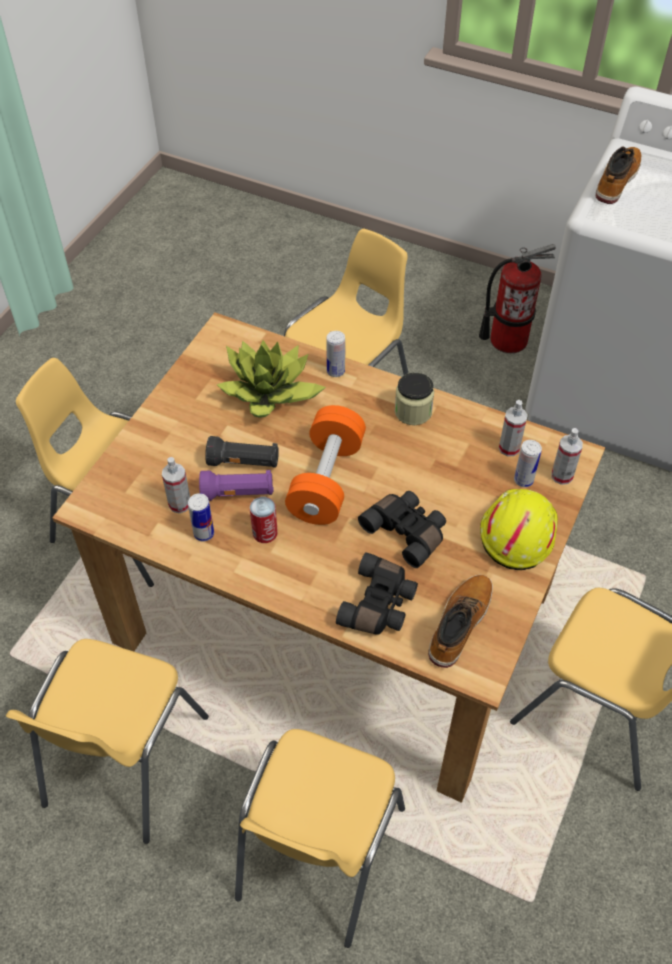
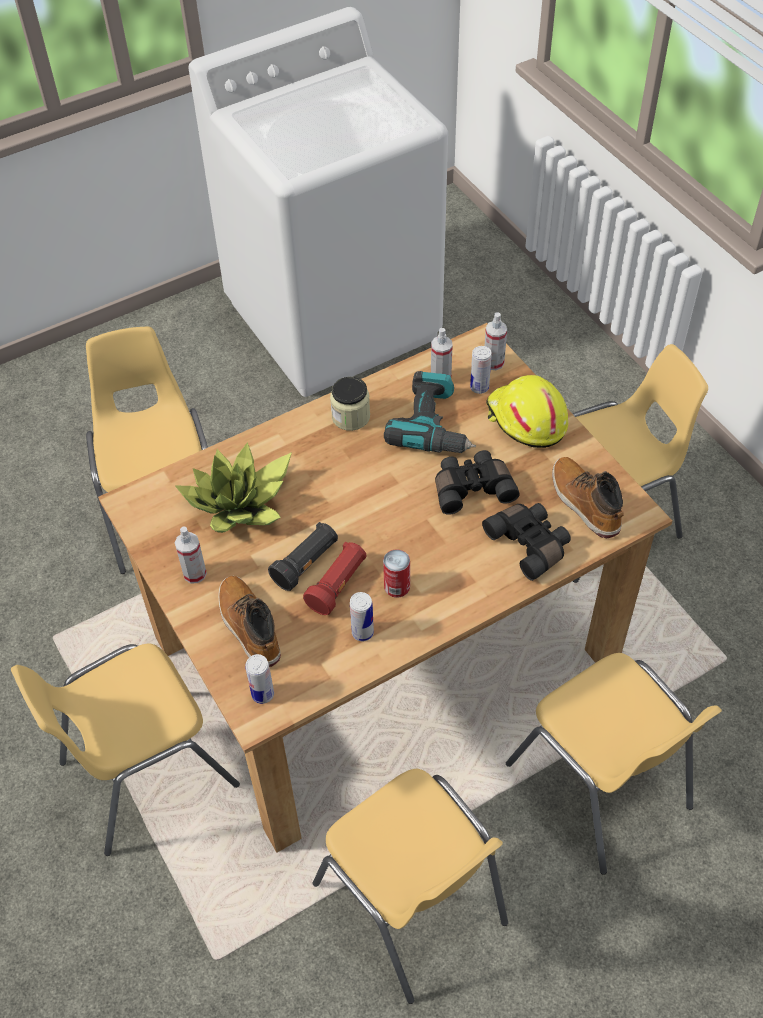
camera: 55 degrees left, 0 degrees up
spray bottle [162,457,190,513] -> spray bottle moved to [175,526,207,583]
purple flashlight [199,470,274,501] -> red flashlight [303,542,366,615]
orange dumbbell [285,405,366,525] -> none
can [326,331,345,377] -> can moved to [245,654,274,704]
fire extinguisher [479,244,556,353] -> none
boot [596,146,642,204] -> boot moved to [219,576,281,667]
none -> power drill [384,371,476,453]

